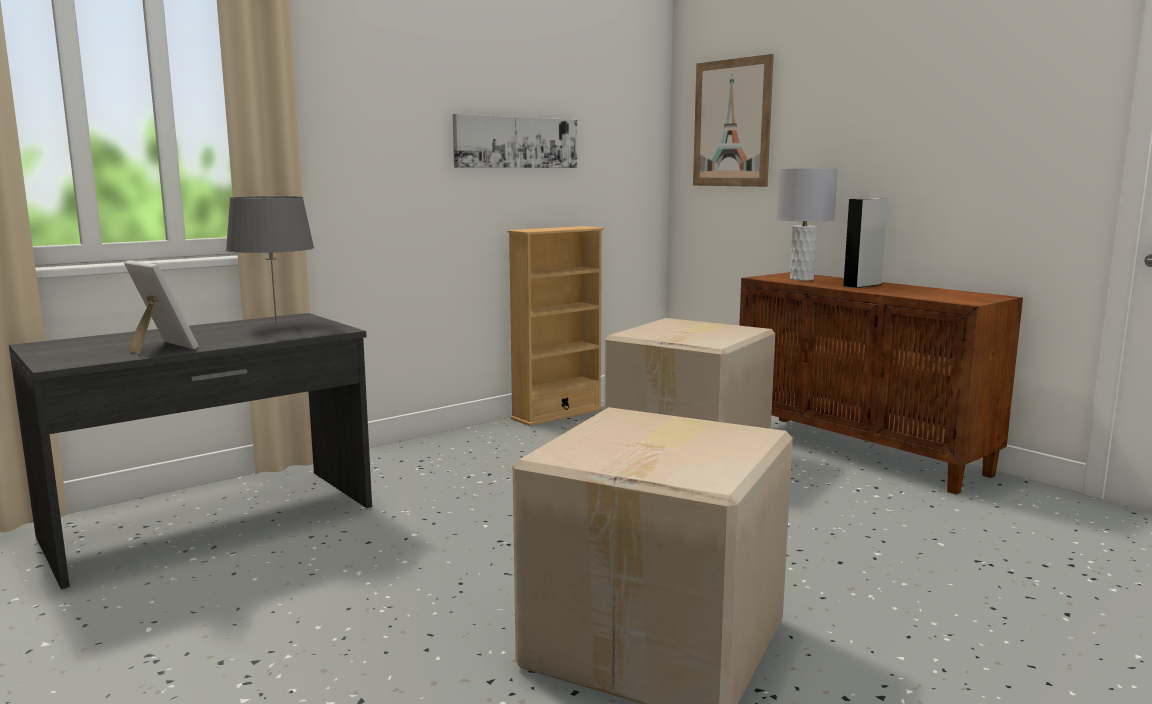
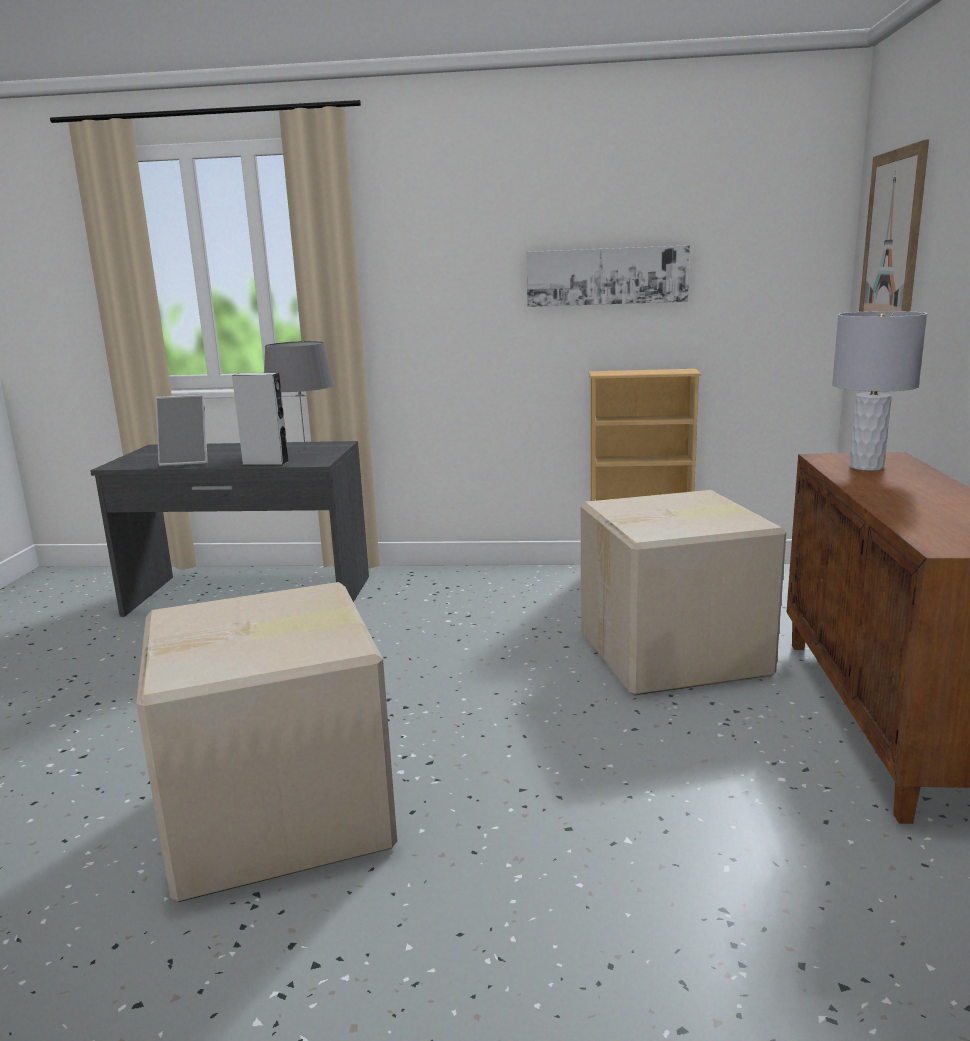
camera: 45 degrees right, 5 degrees up
picture frame [124,260,198,354] -> picture frame turned 90 degrees clockwise [156,395,208,466]
grey speaker [843,198,888,288] -> grey speaker moved to [232,373,290,465]

